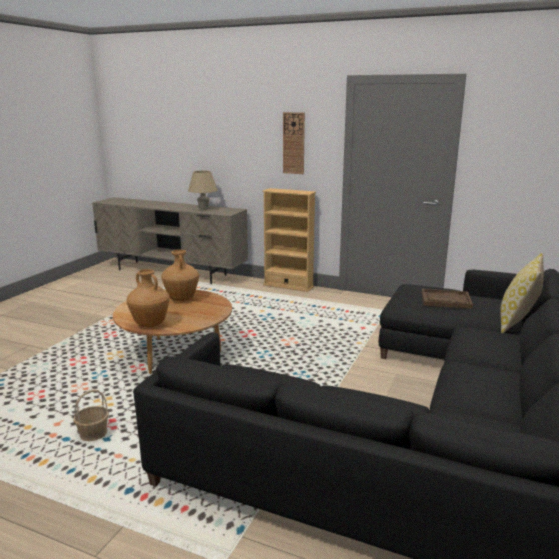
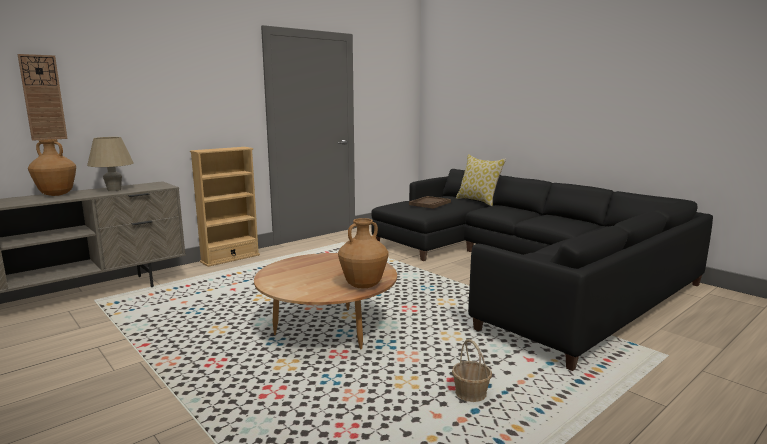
camera: 65 degrees left, 5 degrees down
brown vase [161,250,199,301] -> brown vase moved to [28,139,76,196]
wall clock [283,112,305,174] -> wall clock moved to [18,54,68,141]

